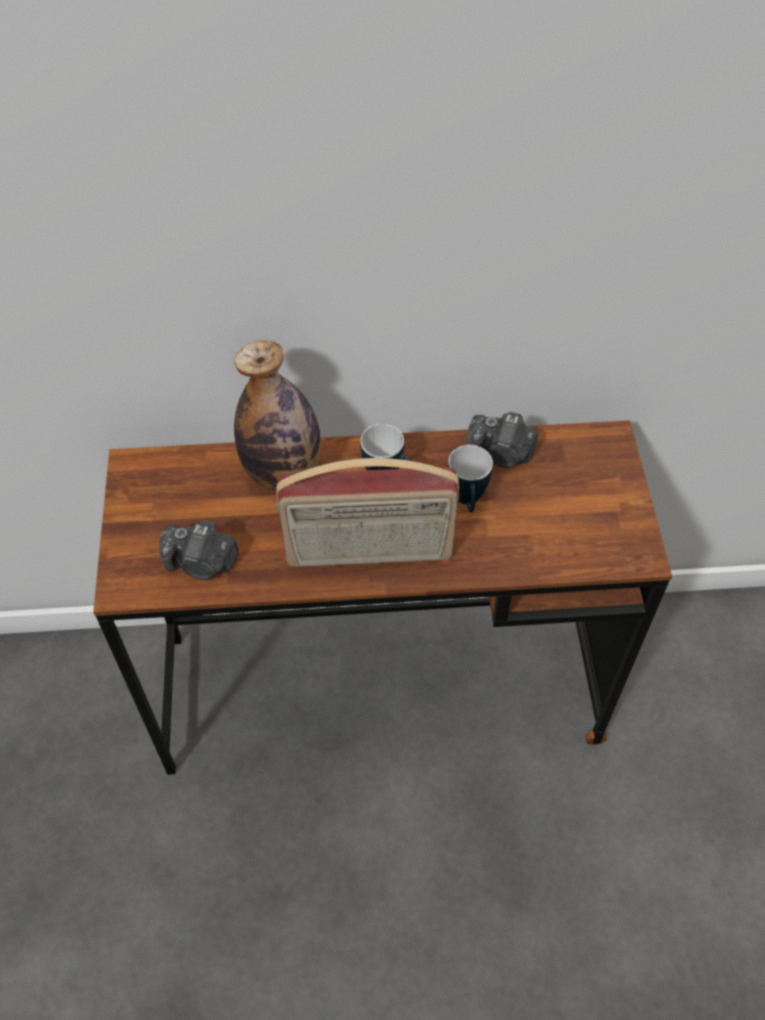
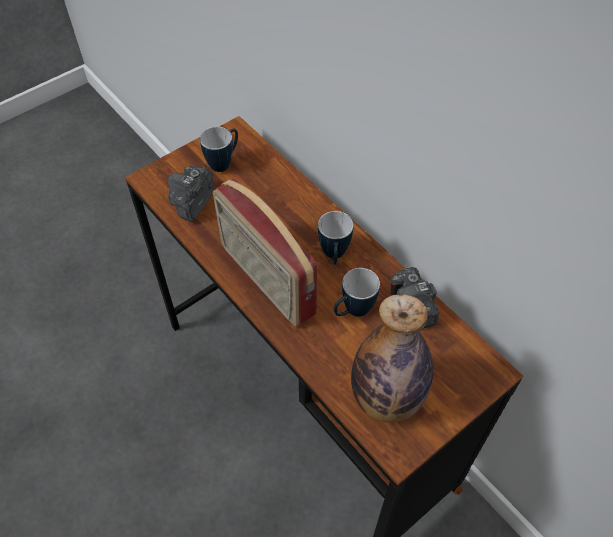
camera: 55 degrees right, 0 degrees up
camera [159,520,239,580] -> camera turned 45 degrees clockwise [167,166,214,222]
bottle [234,340,321,491] -> bottle moved to [351,294,433,422]
none -> mug [200,126,238,172]

